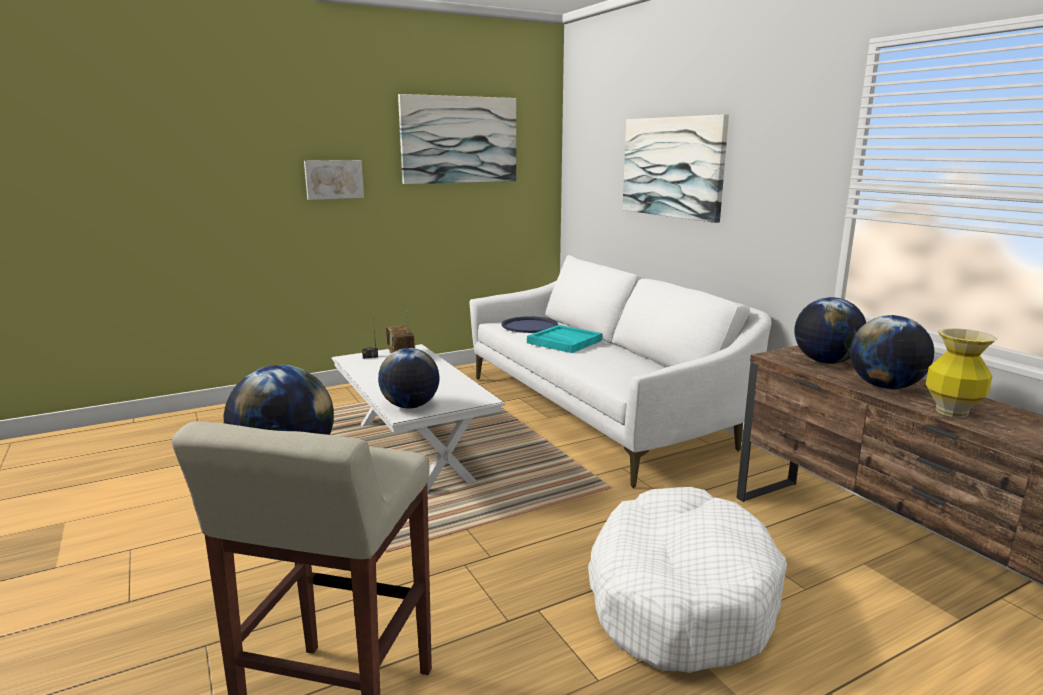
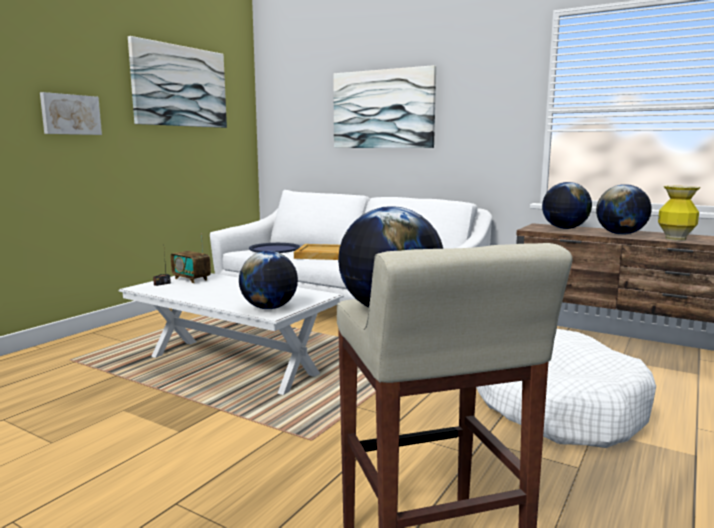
camera: 30 degrees left, 5 degrees down
turquoise tray [527,325,603,353] -> beige tray [294,244,340,260]

